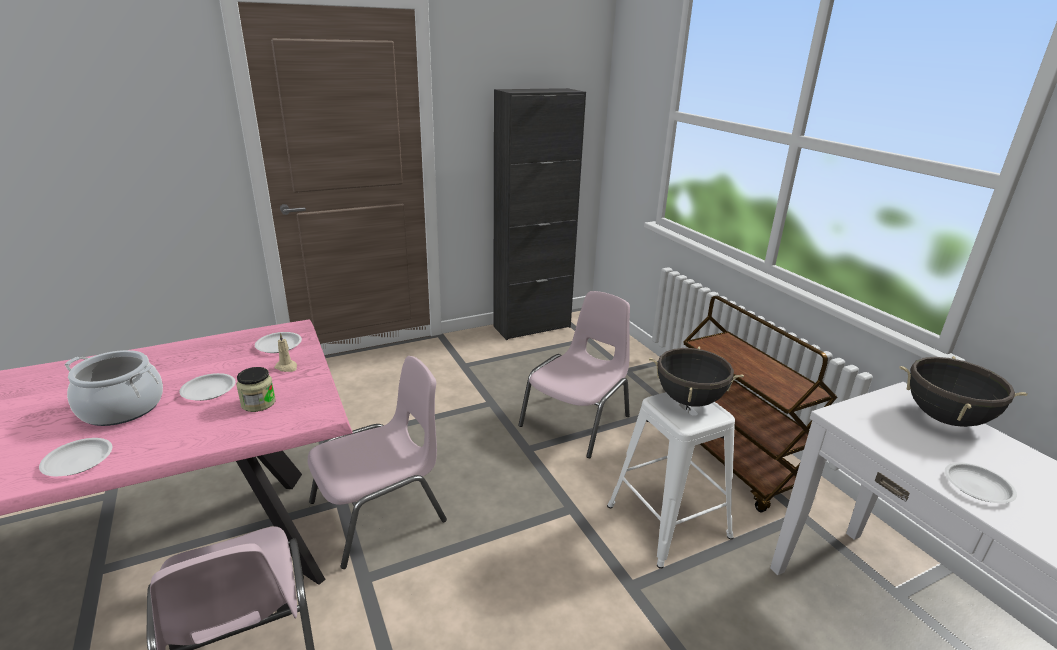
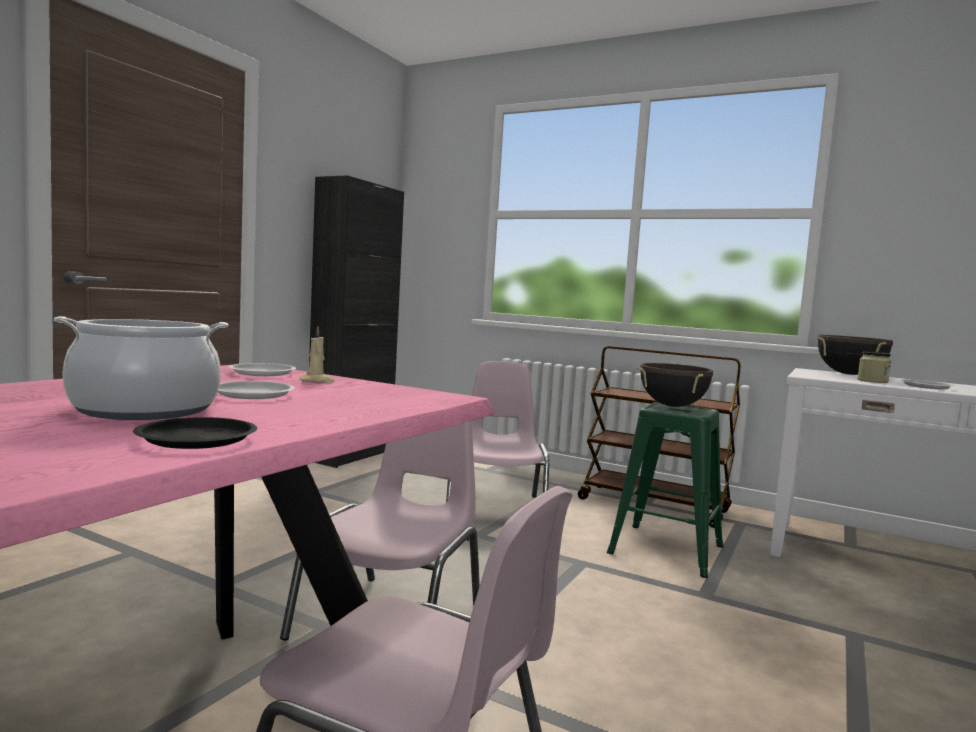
camera: 35 degrees left, 20 degrees down
white plate [39,438,112,476] -> black plate [133,417,257,449]
jar [236,367,276,412] -> jar moved to [857,351,891,383]
white stool [607,392,735,569] -> green stool [607,402,724,578]

